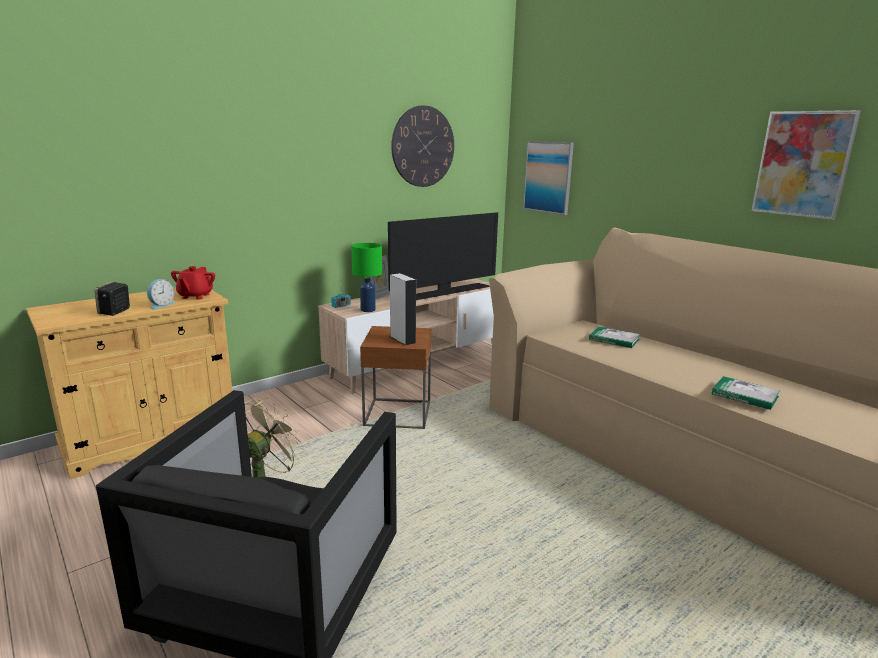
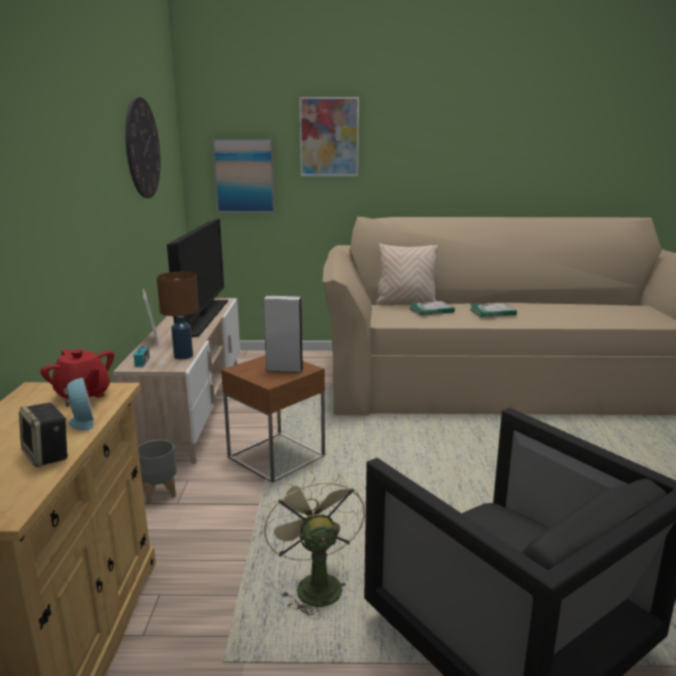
camera: 50 degrees left, 0 degrees up
green table lamp [351,243,382,312] -> brown table lamp [157,272,199,360]
book [712,376,780,410] -> book moved to [469,303,517,317]
picture [751,110,861,220] -> picture moved to [299,97,359,176]
none -> grey planter [138,440,176,504]
none -> beige pillow [375,243,439,305]

